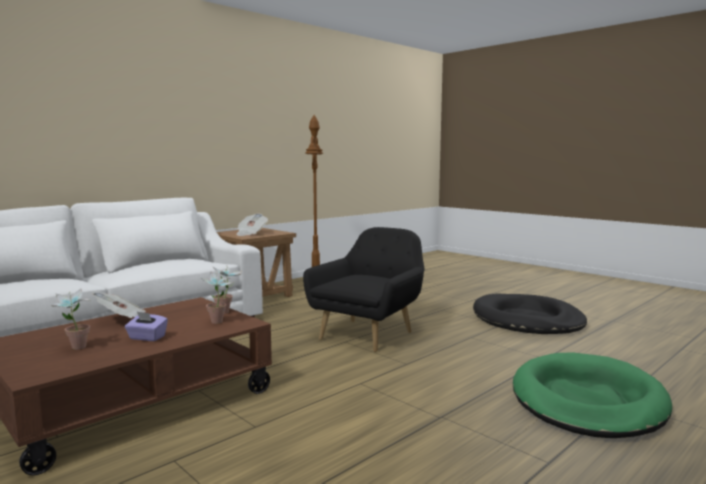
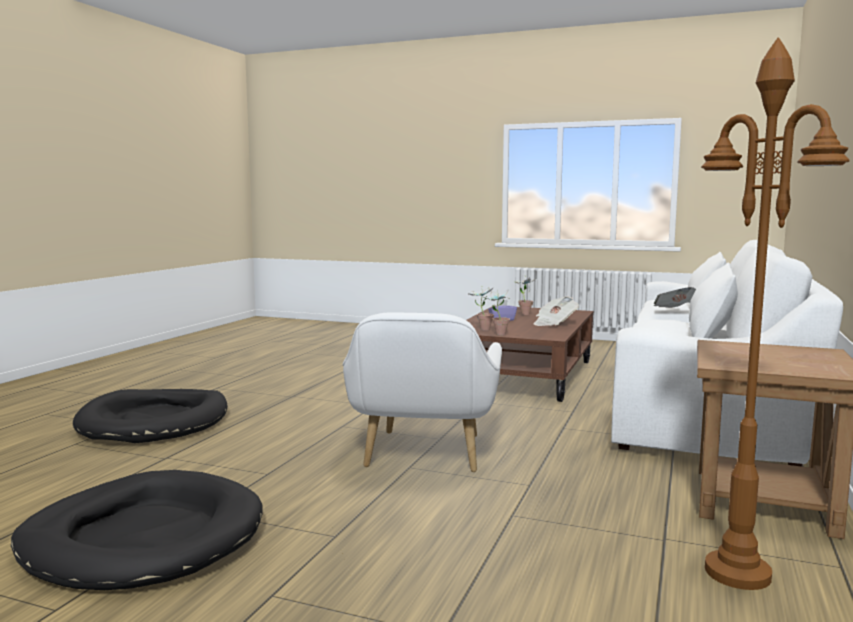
camera: 155 degrees right, 0 degrees up
newspaper [236,214,268,236] -> newspaper moved to [653,287,696,308]
black armchair [303,227,424,352] -> white armchair [342,313,502,472]
green dog bed [513,353,672,438] -> black dog bed [73,389,228,443]

